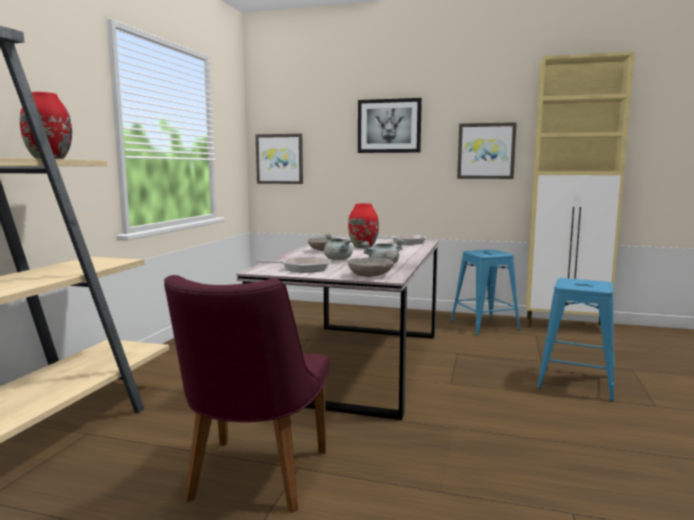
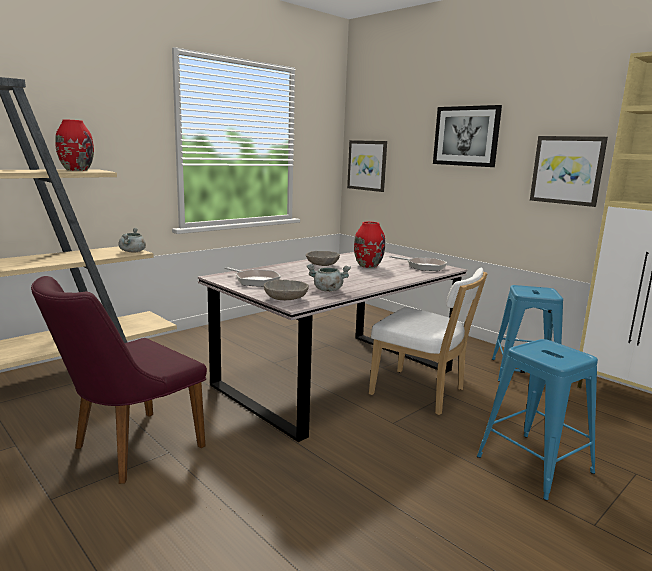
camera: 30 degrees right, 5 degrees up
grey cooking pot [324,233,353,260] -> grey cooking pot moved to [118,228,146,253]
none -> white chair [369,268,487,415]

